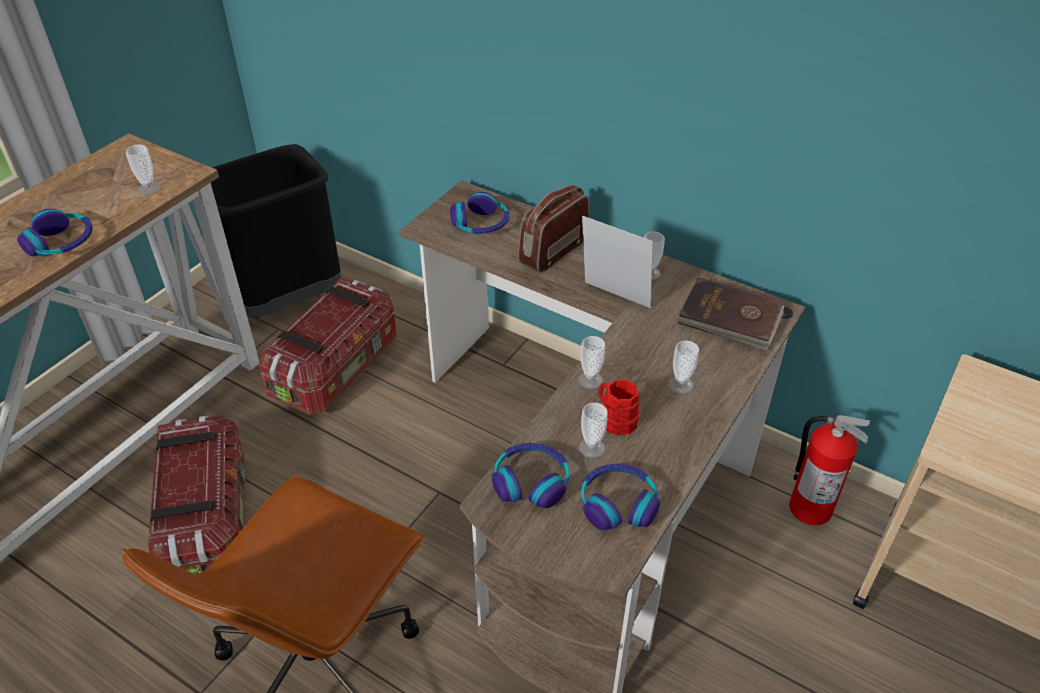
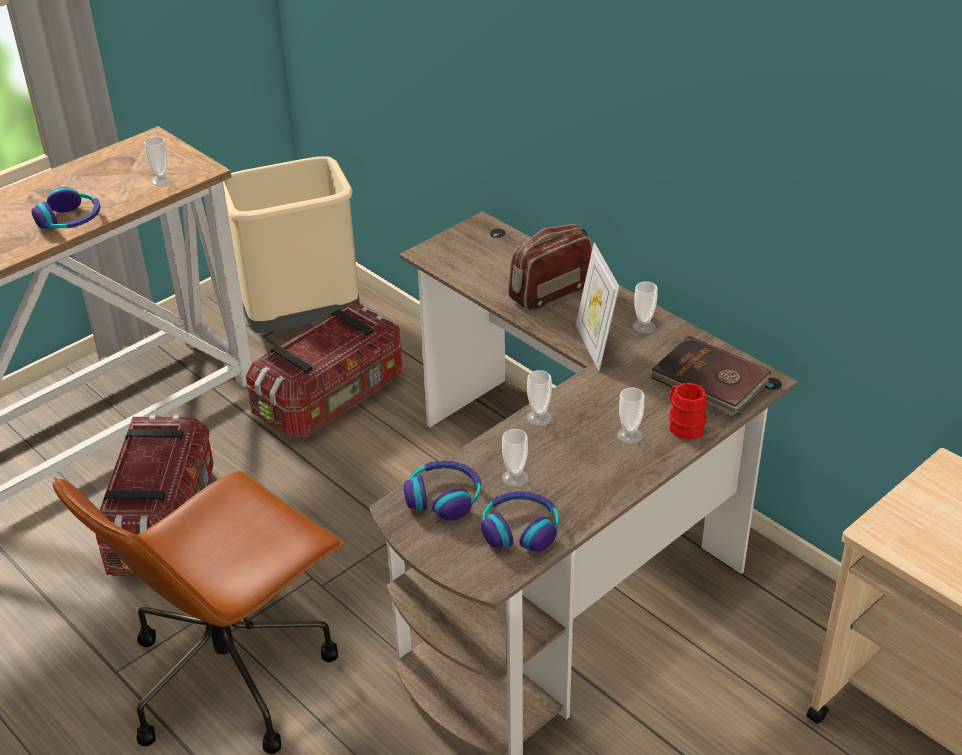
camera: 15 degrees right, 5 degrees down
black trash can [211,144,342,317] -> beige trash can [223,157,360,333]
headphones [450,192,510,234] -> none
picture frame [582,216,653,308] -> picture frame turned 150 degrees counterclockwise [576,242,619,371]
red mug [598,380,640,435] -> red mug moved to [669,383,707,439]
fire extinguisher [789,415,870,525] -> none

